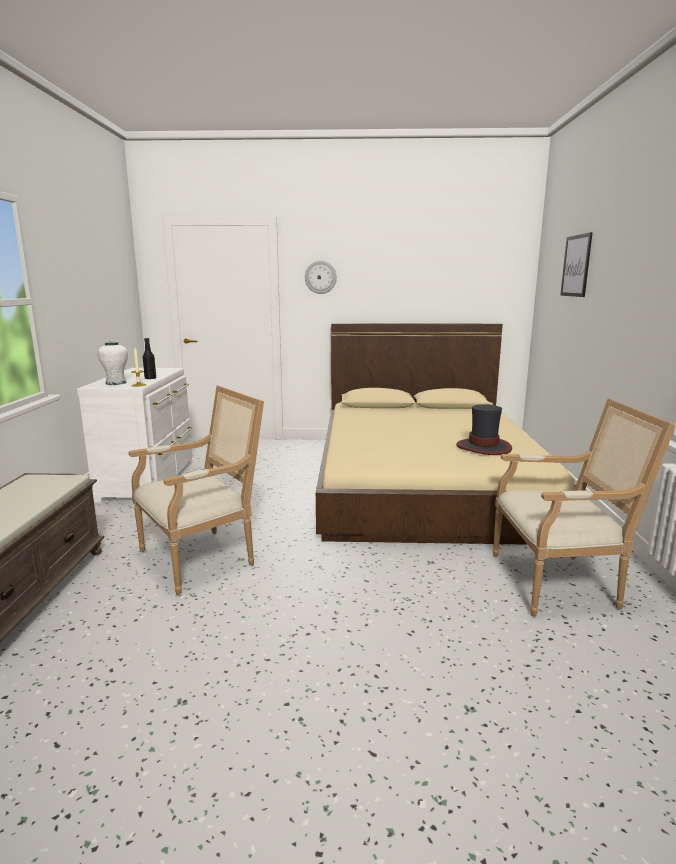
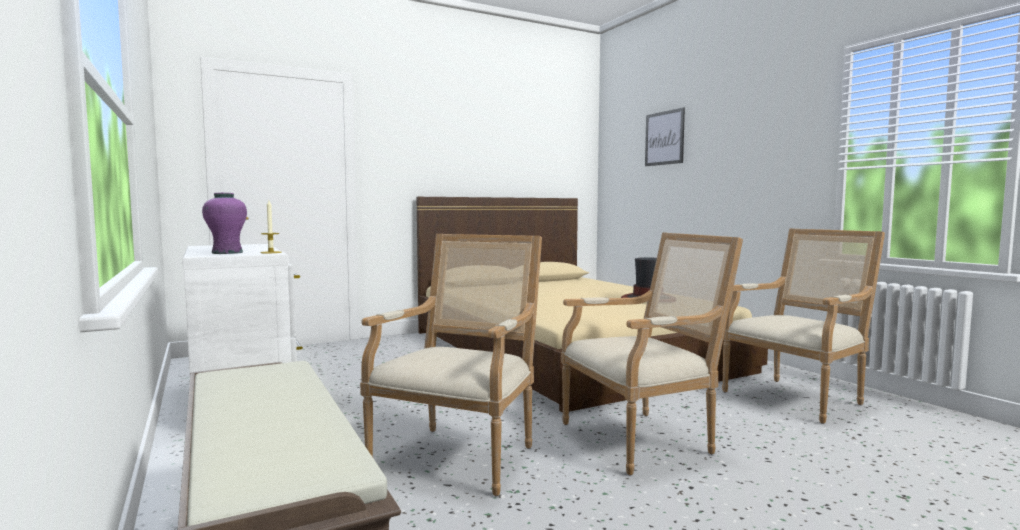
camera: 30 degrees left, 10 degrees down
white vase [98,341,128,385] -> purple vase [202,193,247,254]
black bottle [143,338,156,379] -> none
wall clock [305,261,337,294] -> none
none -> armchair [561,232,743,475]

